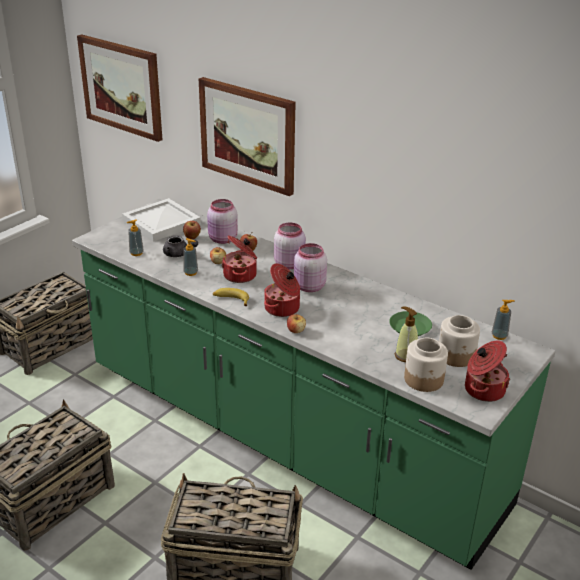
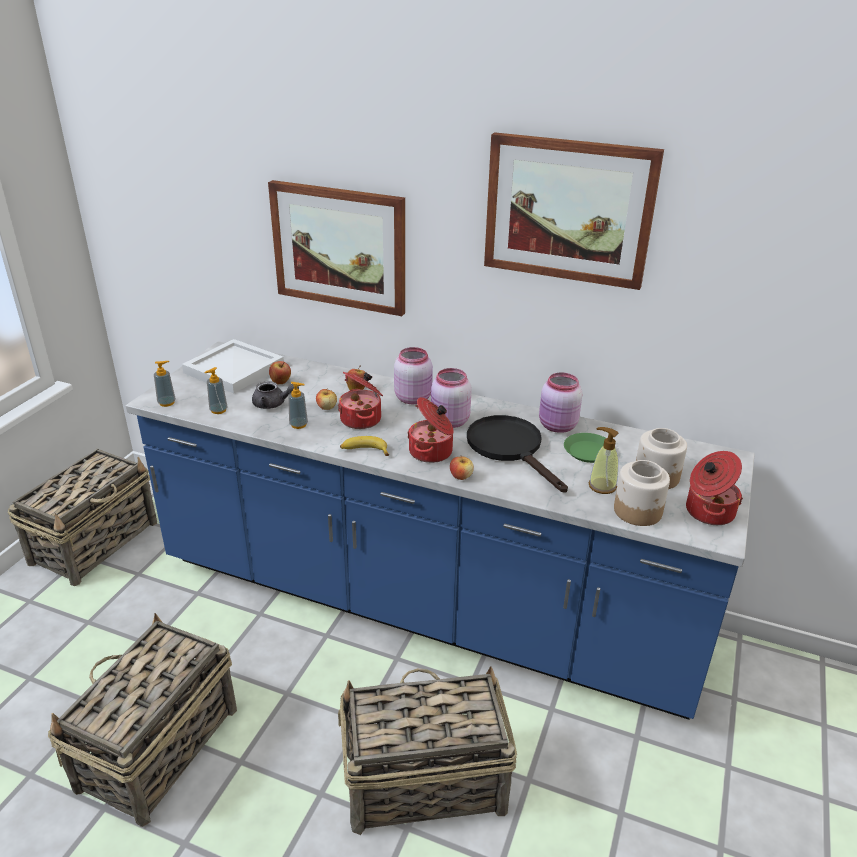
camera: 15 degrees left, 0 degrees up
green counter [72,199,556,570] -> blue counter [126,341,755,720]
picture [77,34,162,142] -> picture moved to [484,132,664,290]
pink jar [207,199,238,244] -> pink jar moved to [539,372,583,433]
soap dispenser [492,300,515,340] -> soap dispenser moved to [154,361,176,407]
none -> black frying pan [467,415,568,493]

